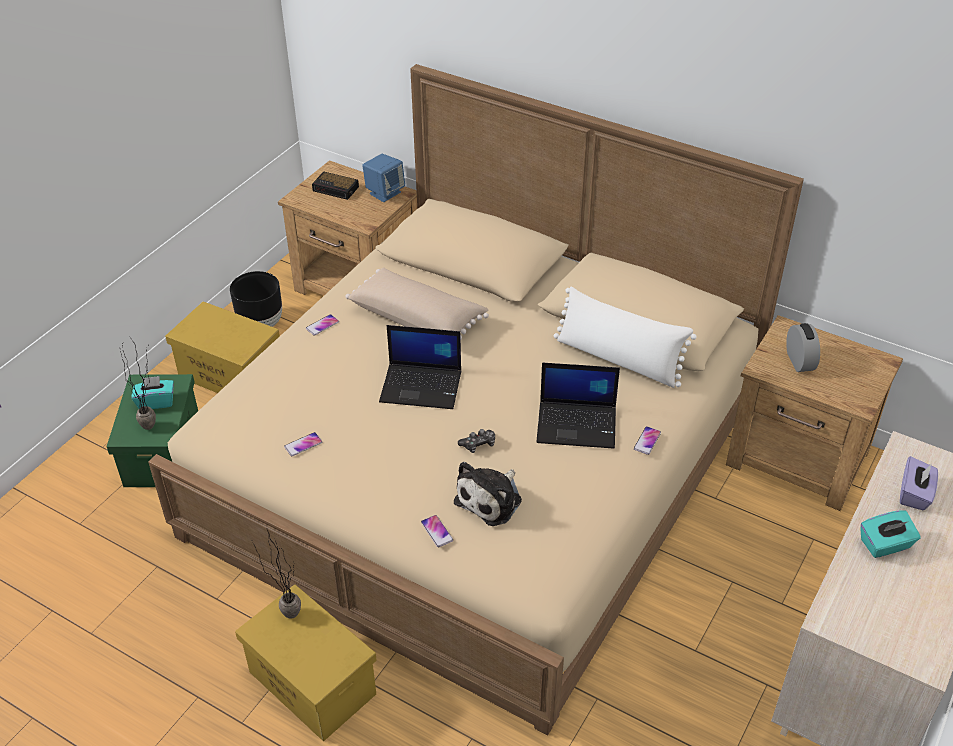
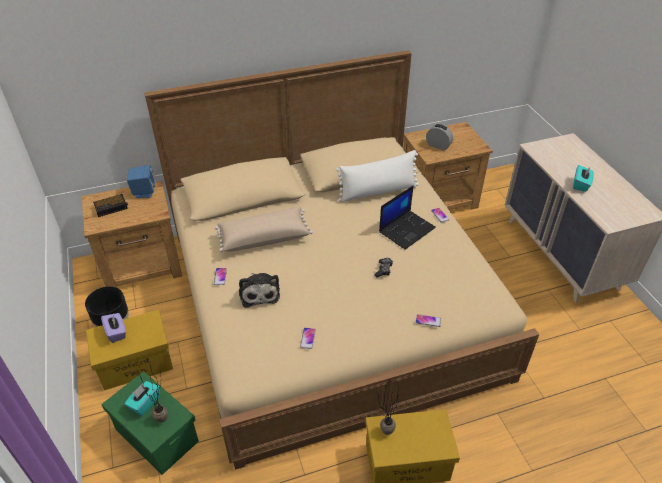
camera: 50 degrees left, 0 degrees up
laptop [379,325,461,409] -> none
plush toy [454,462,522,526] -> plush toy moved to [239,273,280,308]
purple tissue box [900,456,938,510] -> purple tissue box moved to [101,313,126,343]

